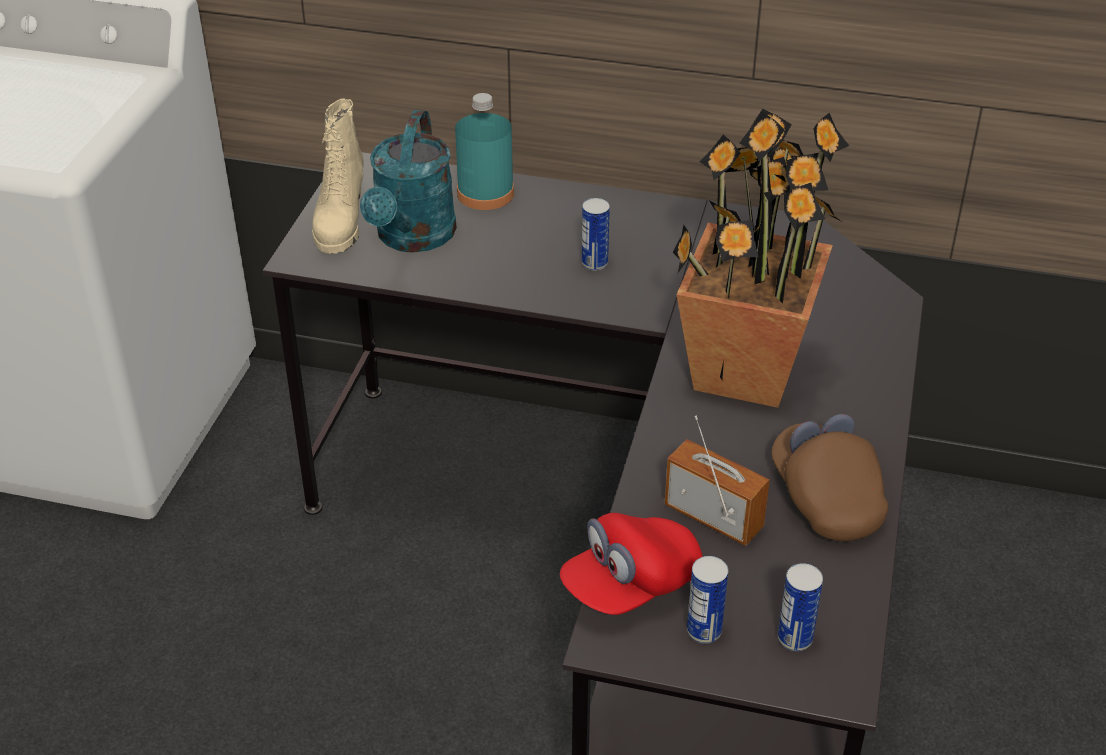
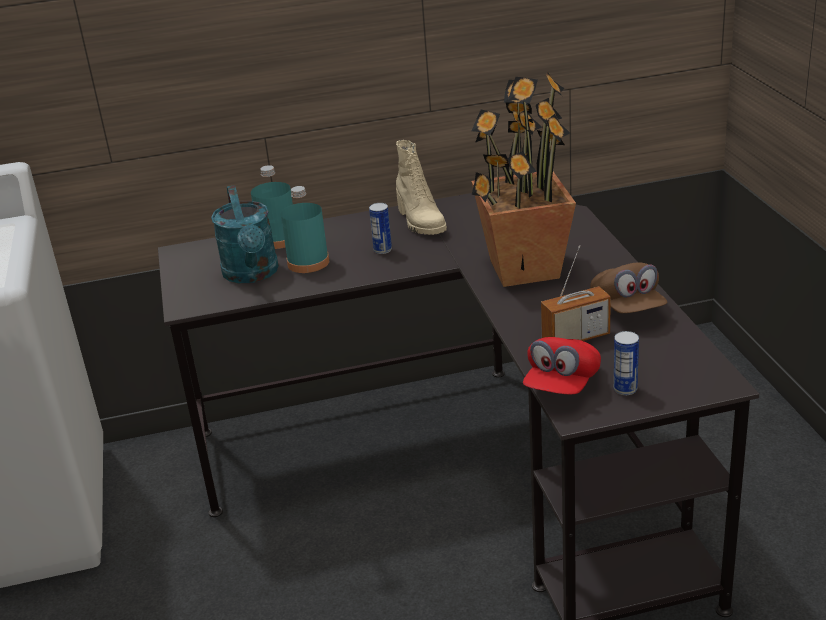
camera: 25 degrees left, 10 degrees down
beige boot [312,98,364,254] -> beige boot moved to [396,140,447,235]
radio [665,416,770,546] -> radio turned 150 degrees clockwise [541,245,611,341]
brown cap [771,414,888,541] -> brown cap turned 150 degrees counterclockwise [590,262,668,313]
can [778,563,823,651] -> none
none -> turquoise bottle [280,186,329,273]

